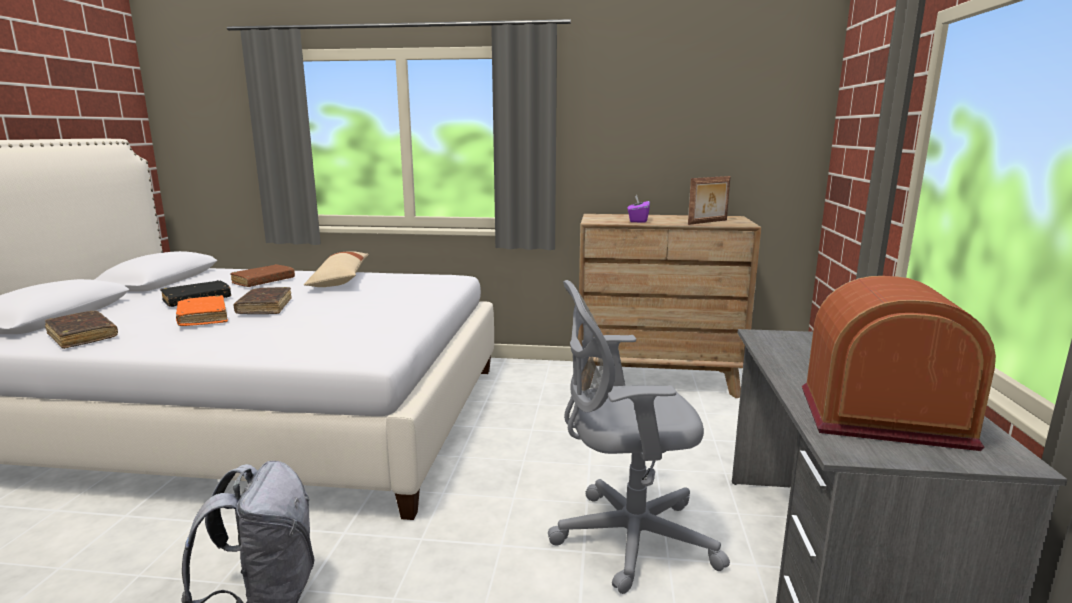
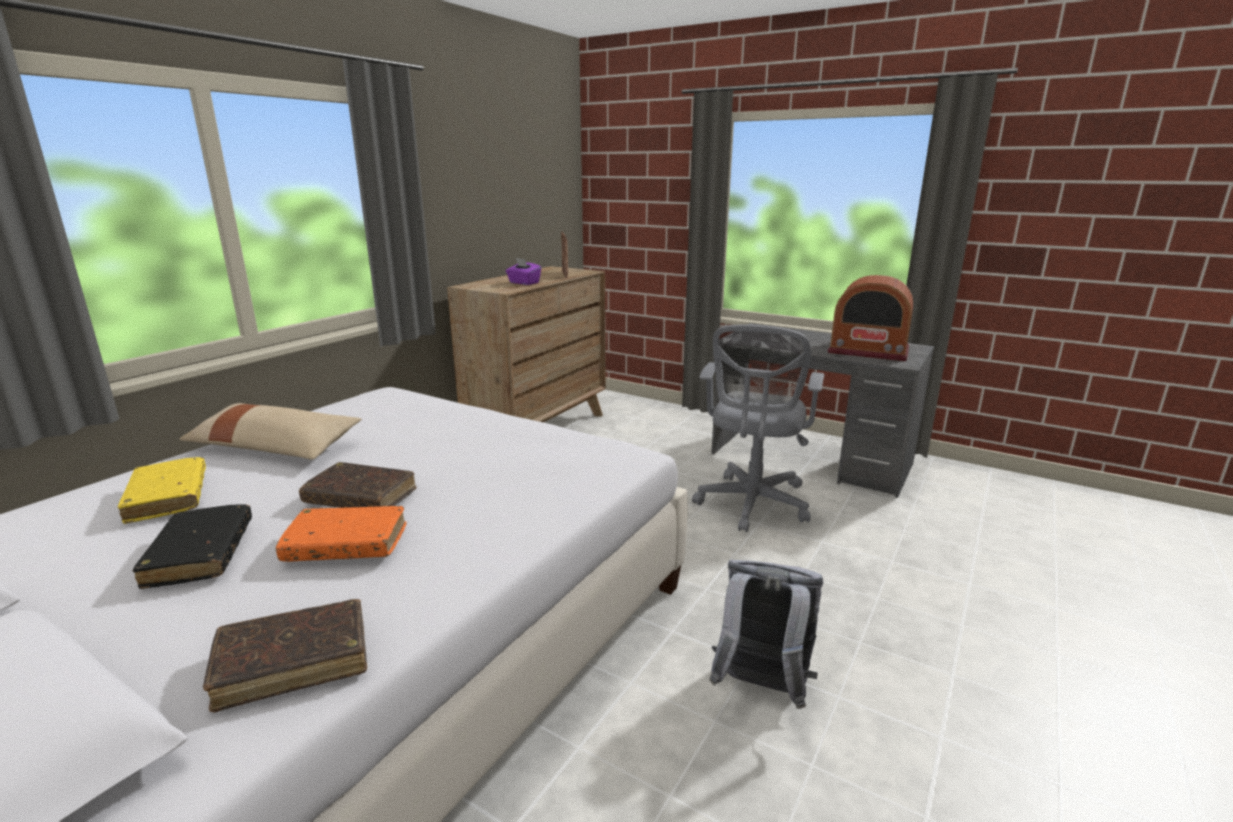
camera: 65 degrees left, 5 degrees up
brown book [230,264,295,287] -> yellow book [118,457,206,524]
radio [802,276,996,451] -> radio turned 105 degrees counterclockwise [827,275,913,361]

